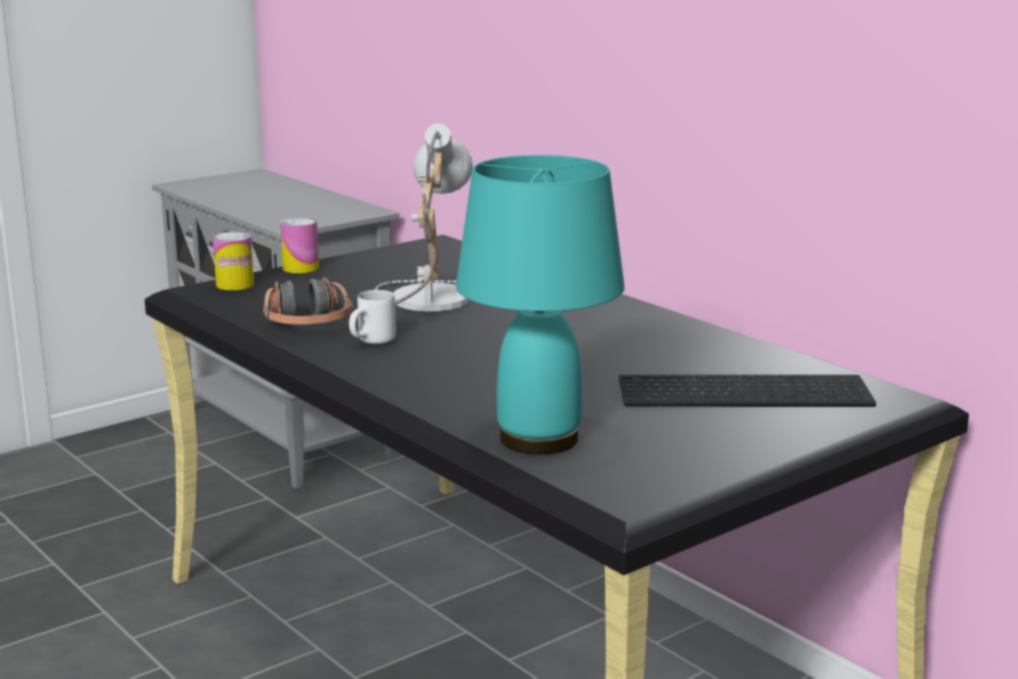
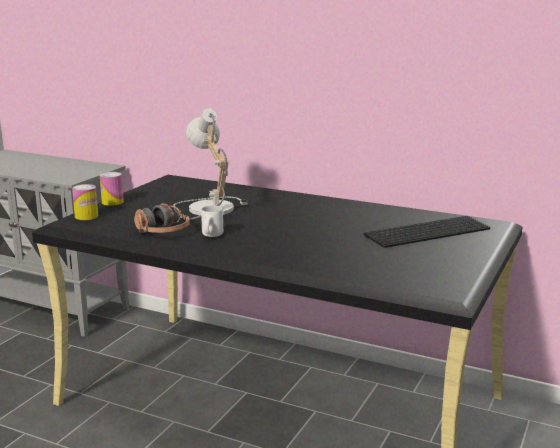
camera: 25 degrees left, 0 degrees up
turquoise table lamp [456,155,625,455] -> none

